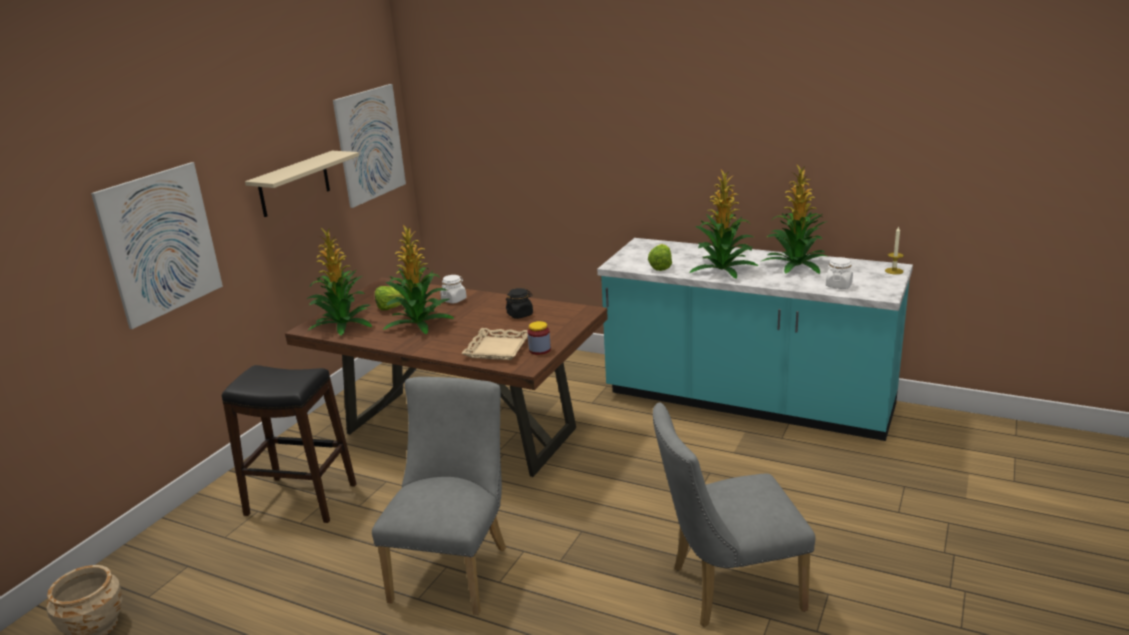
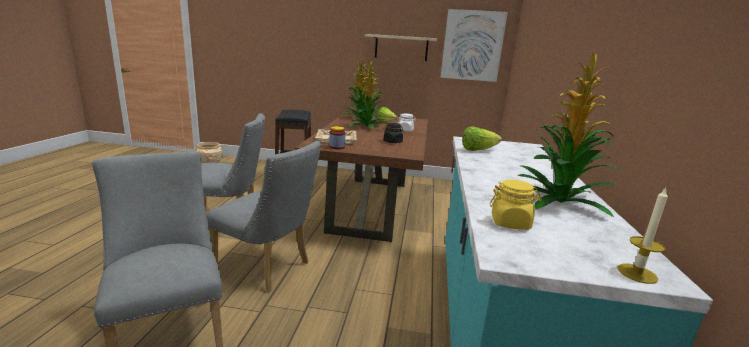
camera: 70 degrees right, 5 degrees down
picture [91,162,223,329] -> none
potted plant [690,170,759,279] -> none
white jar [826,257,853,289] -> yellow jar [490,180,542,230]
none -> grey chair [206,141,321,292]

